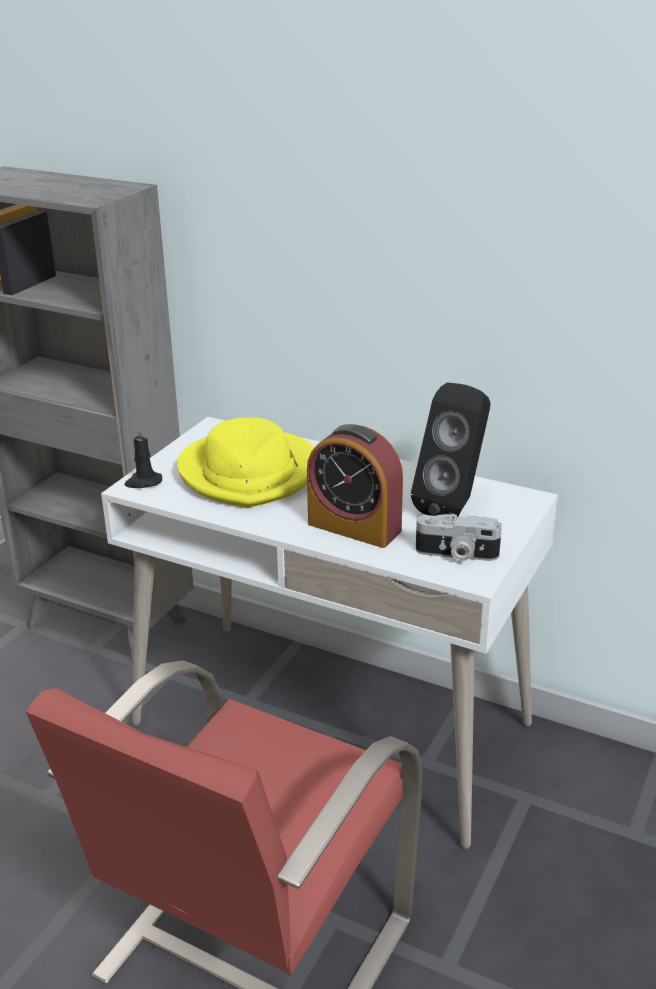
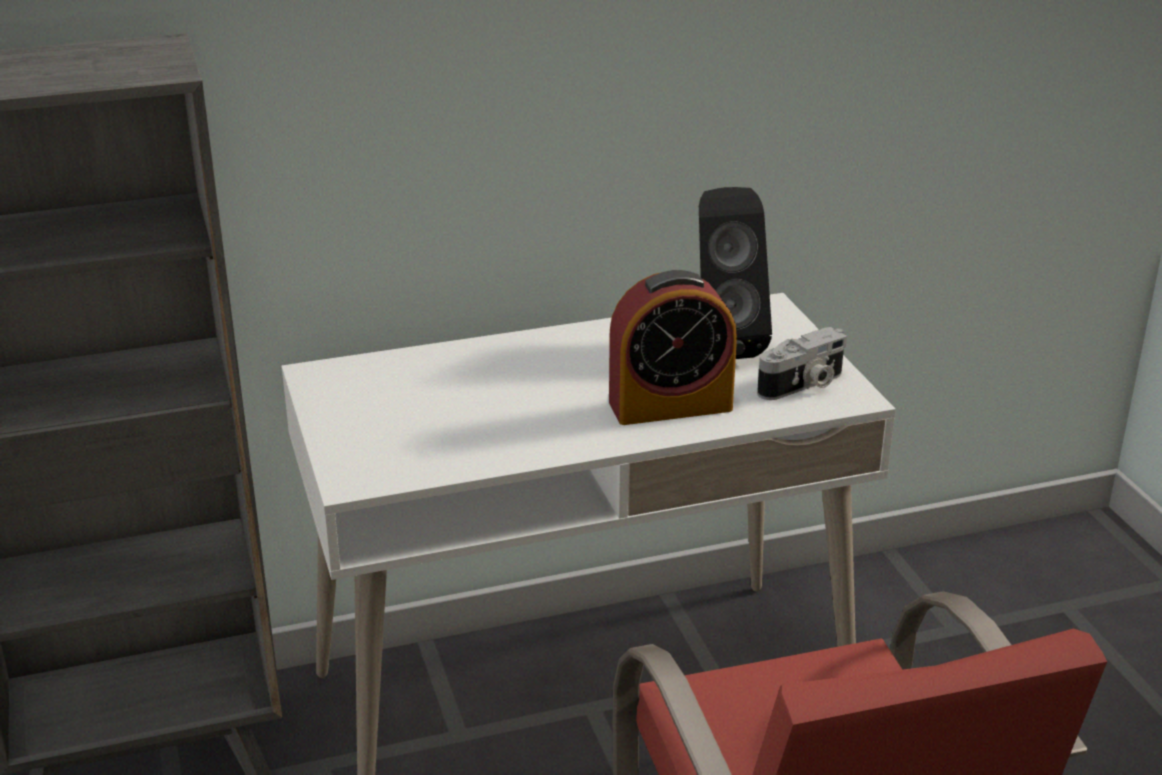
camera: 45 degrees left, 0 degrees up
black candle [124,427,162,488] -> none
yellow hat [177,417,315,507] -> none

